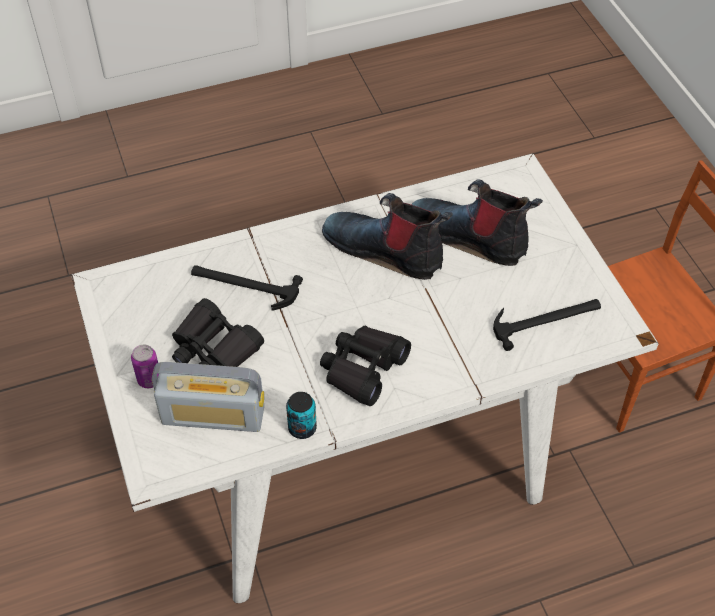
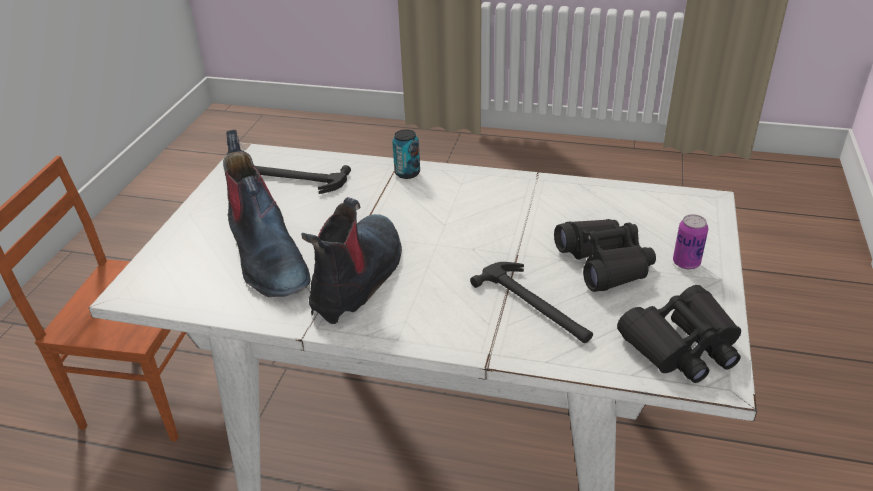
camera: 145 degrees left, 15 degrees down
radio [152,362,264,432] -> none
can [286,392,317,439] -> can moved to [392,130,420,179]
black binoculars [320,326,411,406] -> black binoculars moved to [617,285,741,383]
boot [322,193,453,280] -> boot turned 135 degrees counterclockwise [301,197,402,324]

